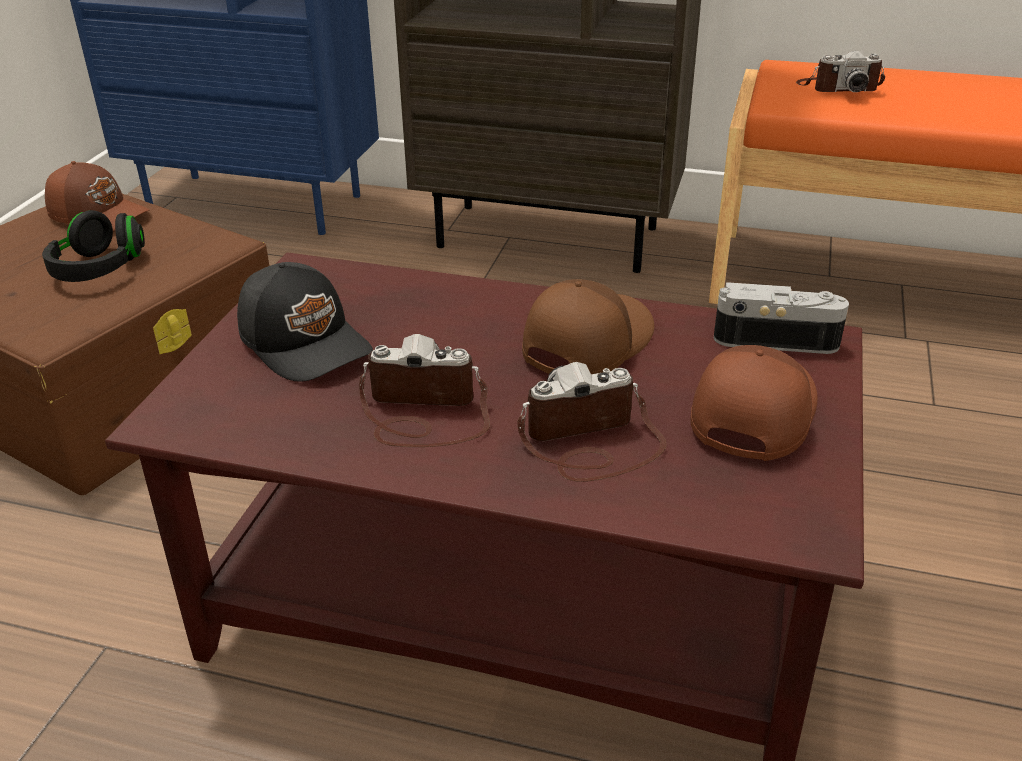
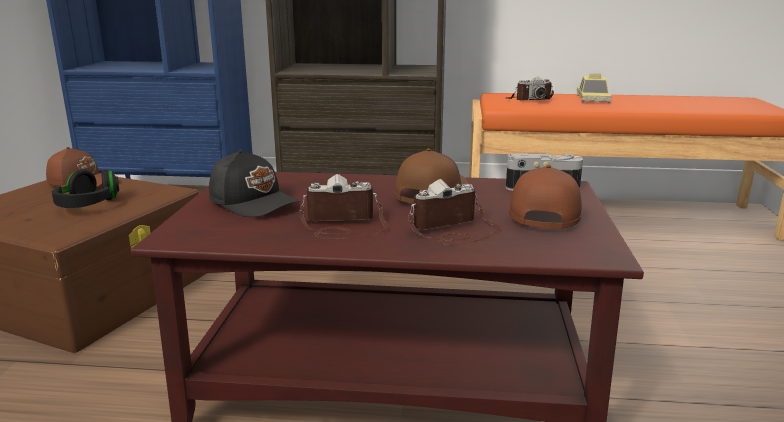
camera: 10 degrees left, 15 degrees down
none -> toy car [576,74,612,103]

